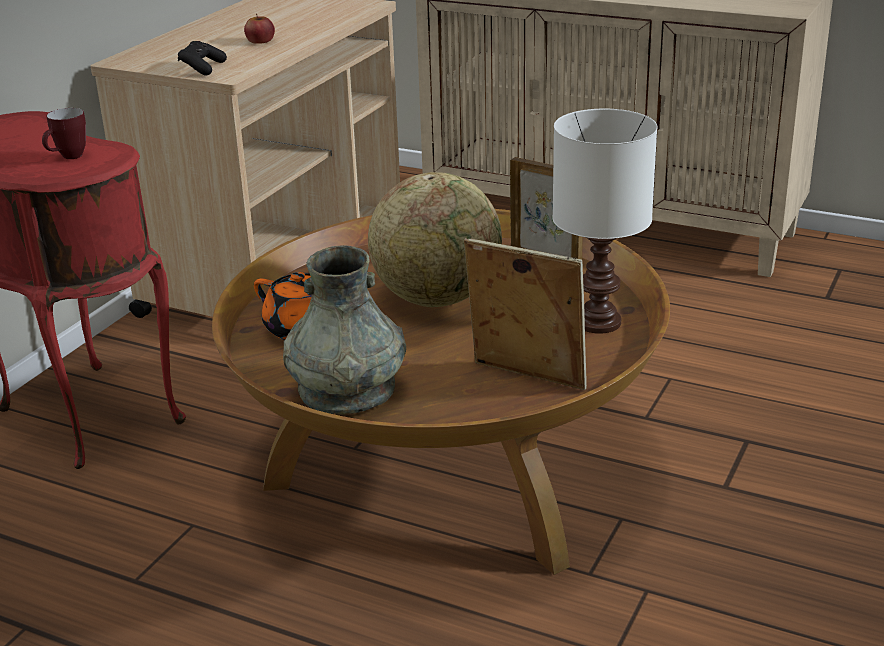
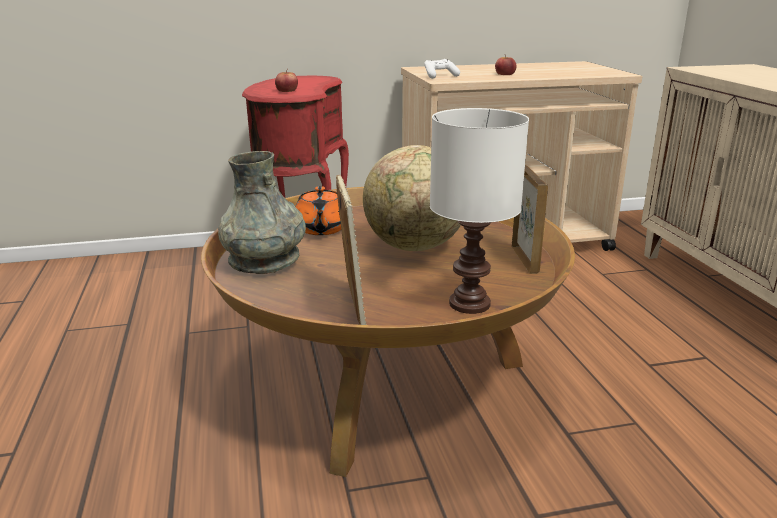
camera: 50 degrees right, 5 degrees down
mug [42,108,86,159] -> apple [275,69,298,92]
black game controller [178,41,227,76] -> white game controller [424,59,460,79]

